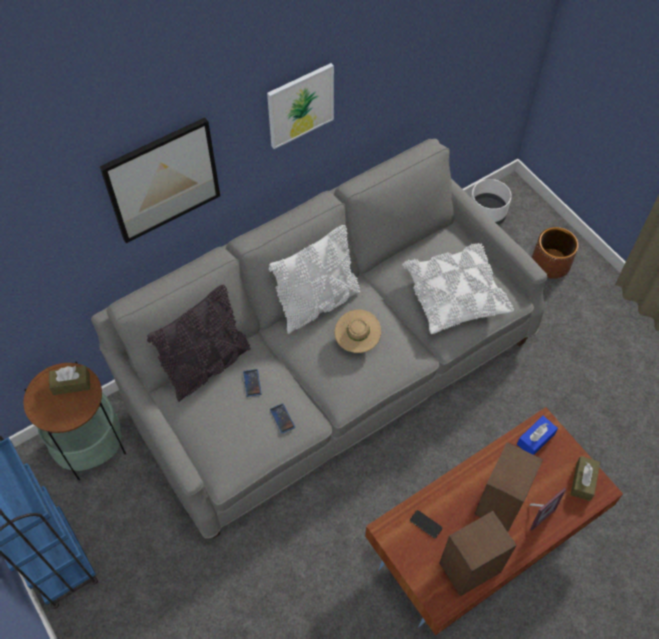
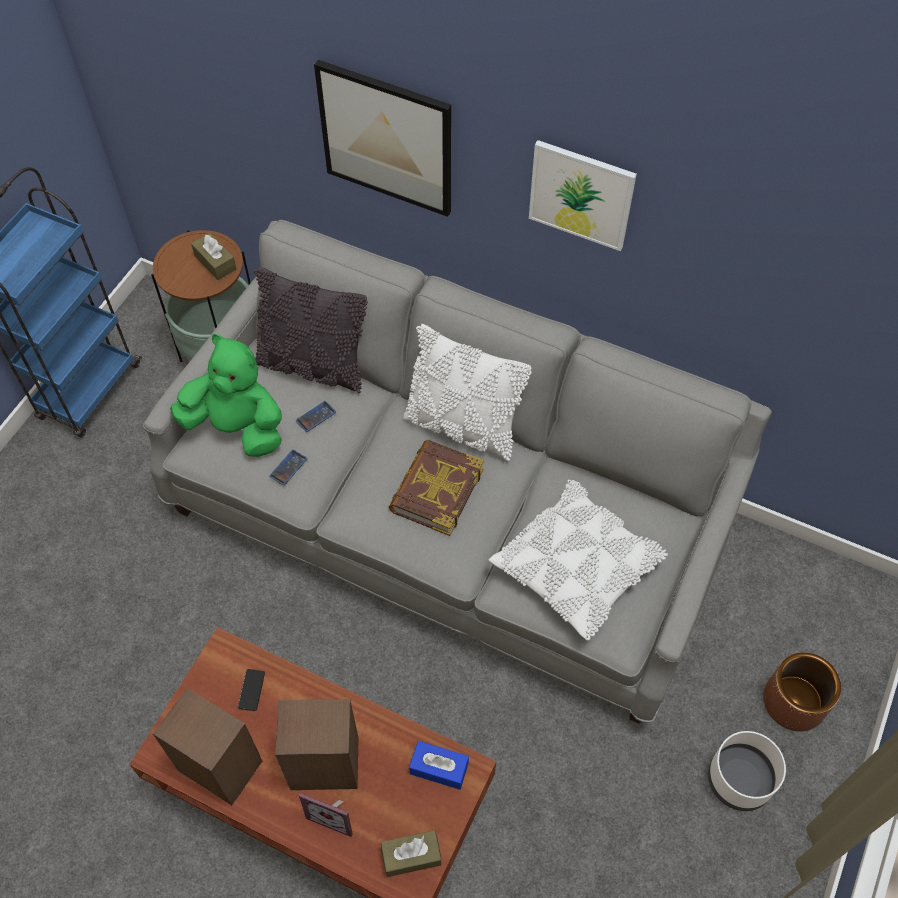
camera: 60 degrees right, 0 degrees up
beige hat [334,309,381,353] -> book [389,439,484,536]
white planter [471,179,512,225] -> white planter moved to [708,731,786,811]
none -> green plush toy [170,334,282,457]

